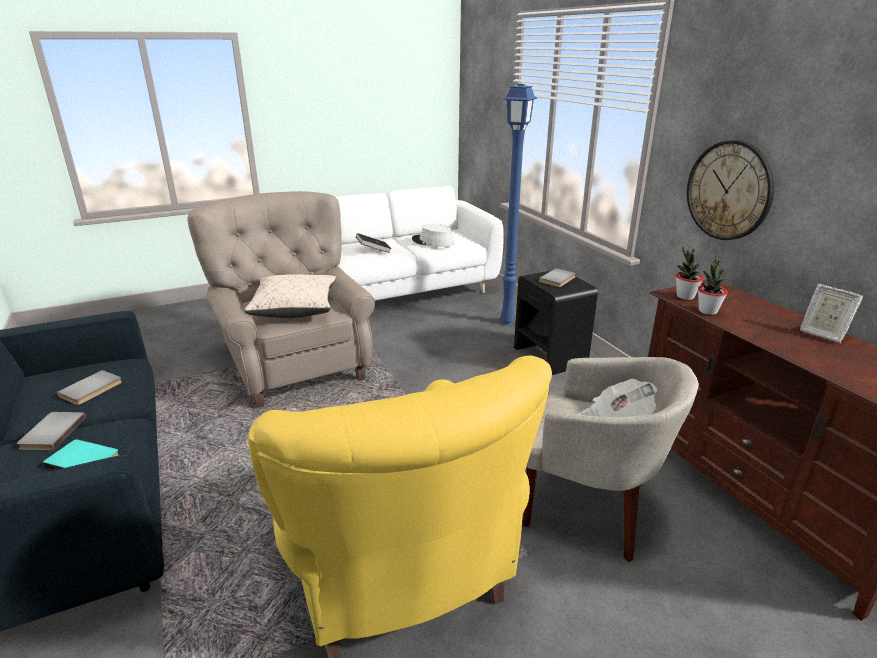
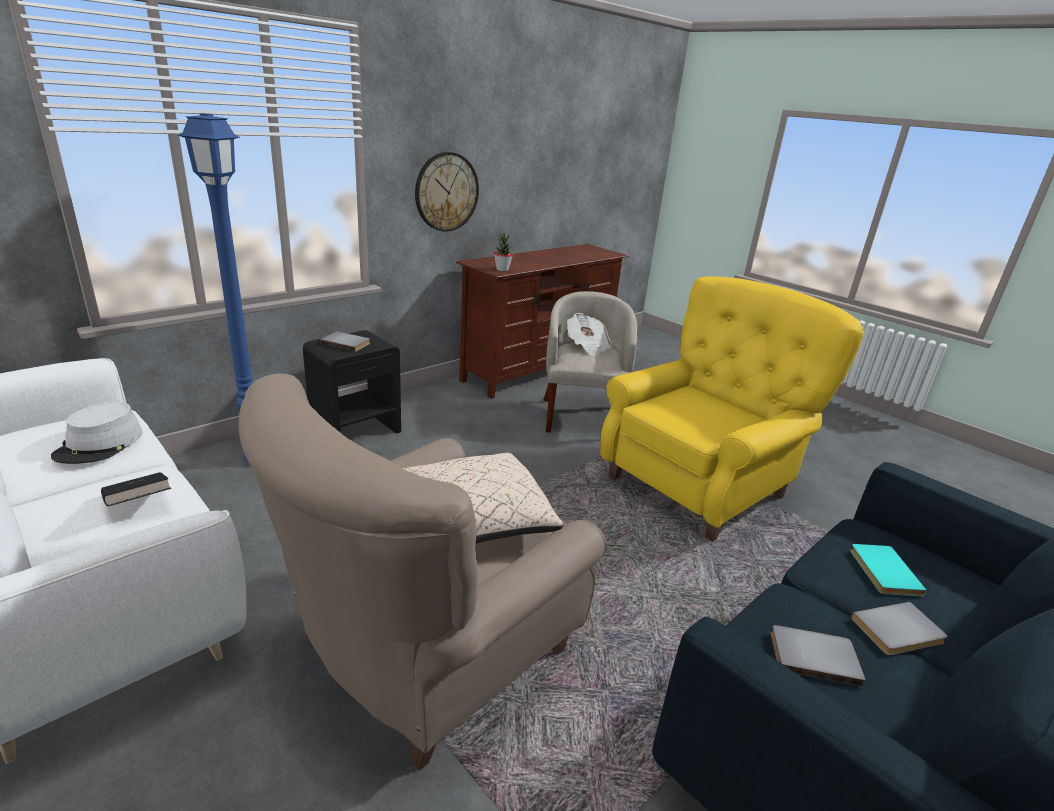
camera: 110 degrees left, 0 degrees up
potted plant [698,257,728,315] -> none
picture frame [800,284,863,343] -> none

